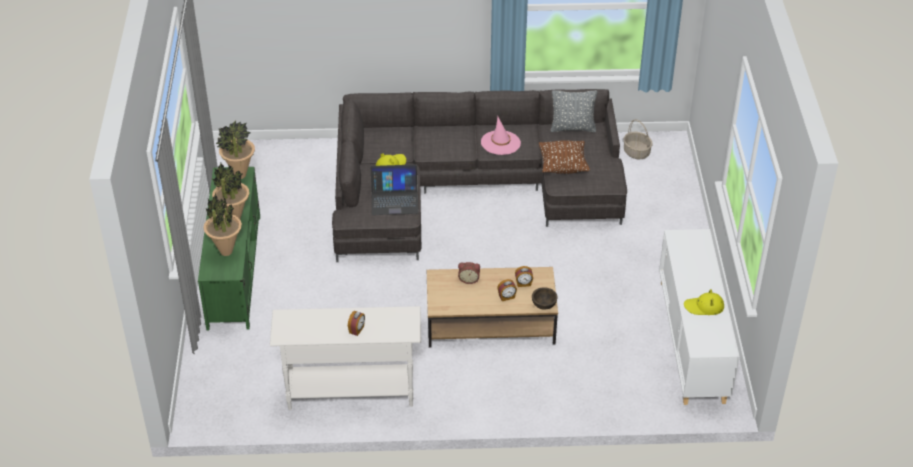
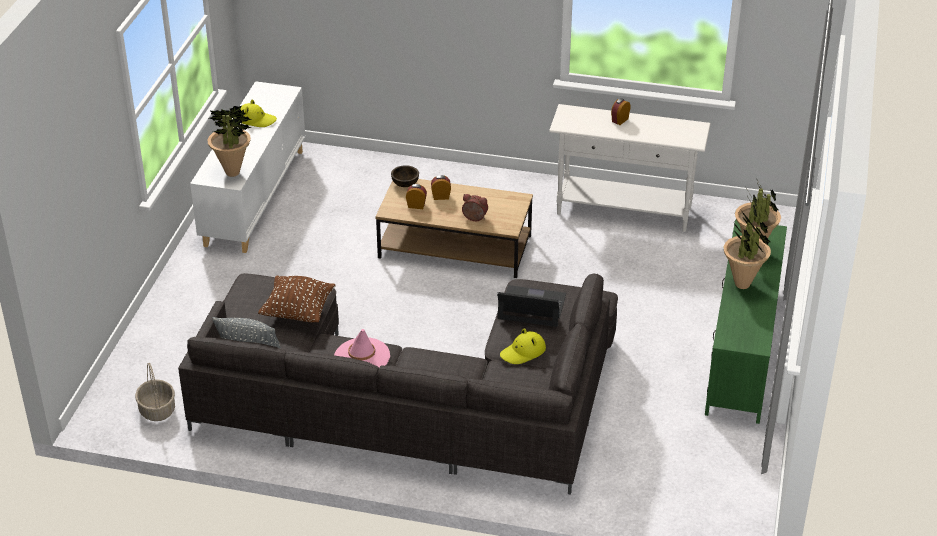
camera: 165 degrees left, 5 degrees down
potted plant [216,121,255,179] -> potted plant moved to [208,106,252,177]

